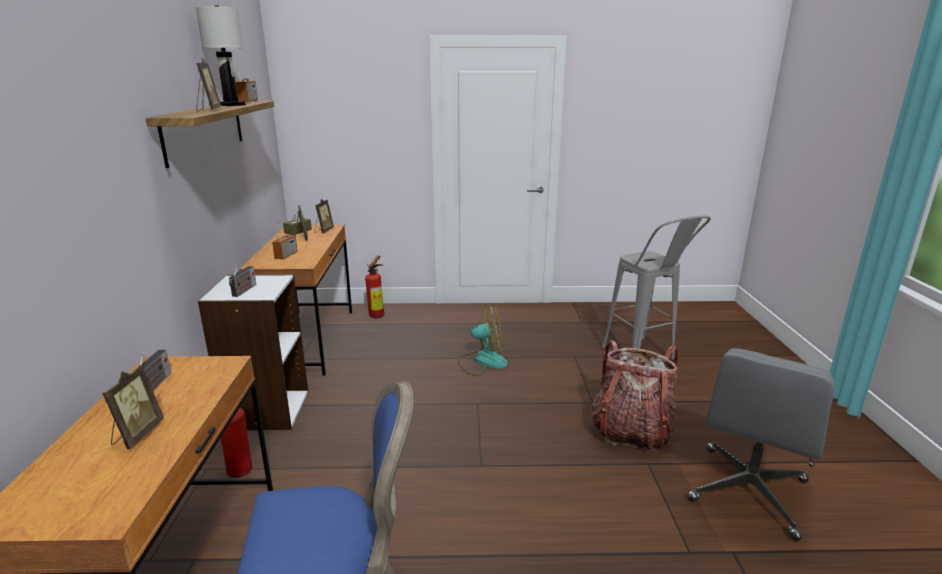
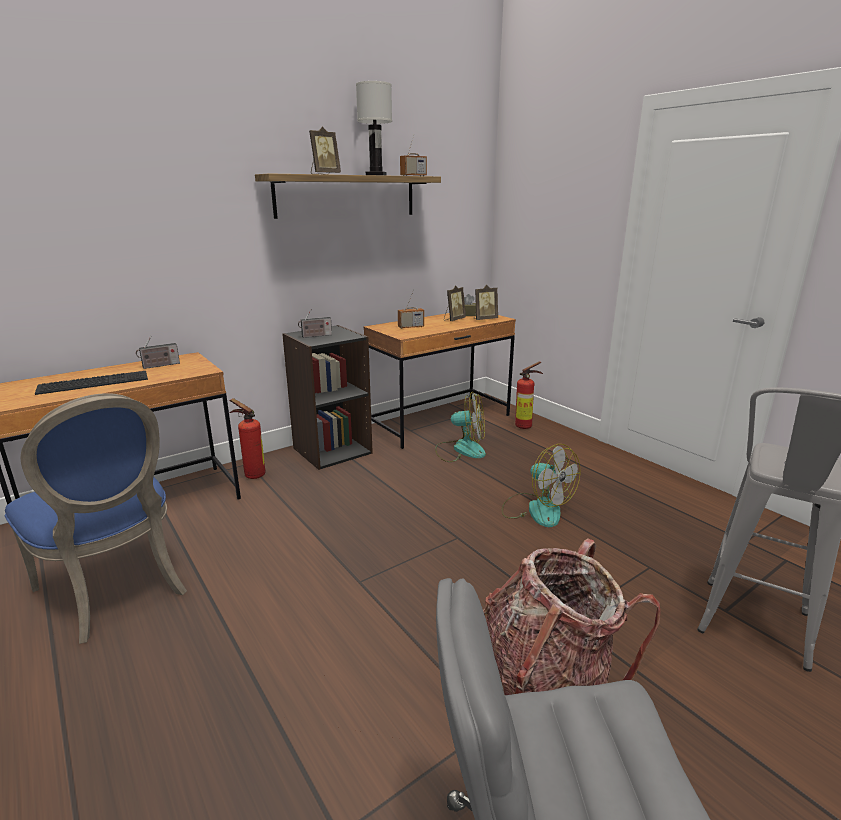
camera: 55 degrees right, 0 degrees up
picture frame [102,365,164,449] -> keyboard [35,371,148,395]
white bookcase [198,274,308,430] -> black bookcase [282,325,373,470]
none -> fan [435,392,486,462]

